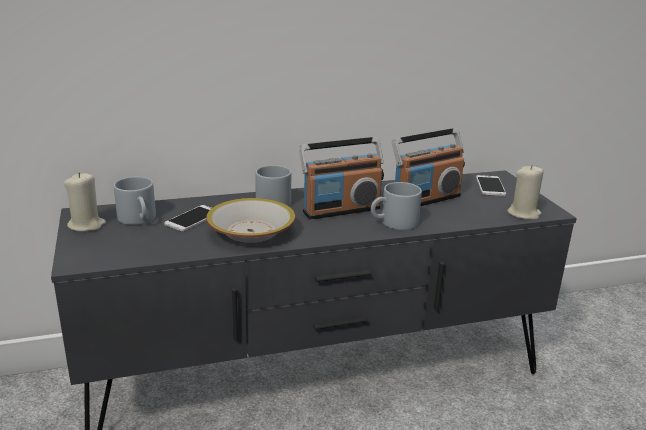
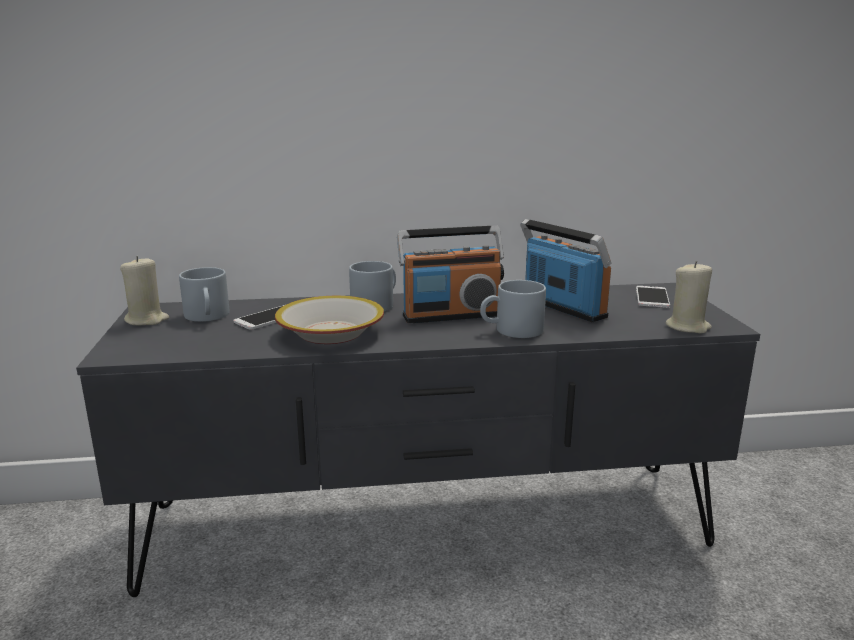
camera: 10 degrees right, 5 degrees down
radio [392,128,465,206] -> radio turned 105 degrees counterclockwise [520,219,611,322]

